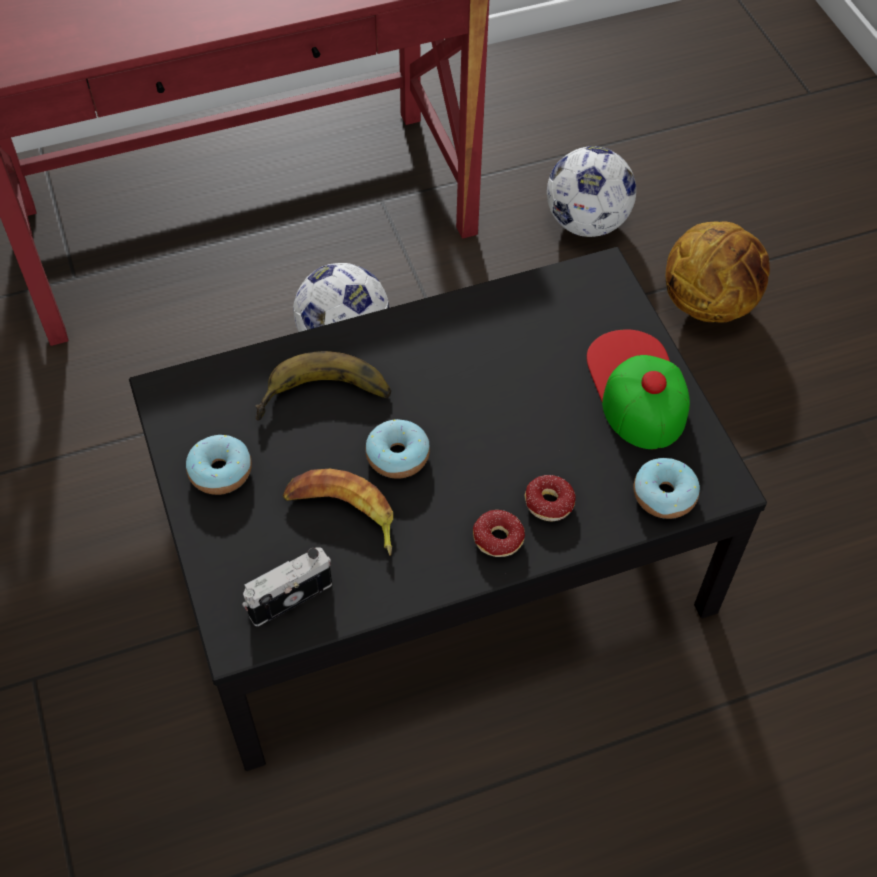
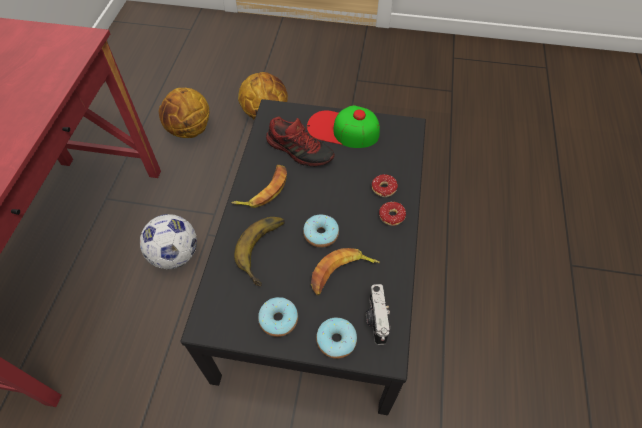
camera: 60 degrees left, 0 degrees up
football [547,146,636,237] -> basketball [159,88,210,138]
donut [633,458,700,519] -> donut moved to [316,317,357,359]
none -> banana [231,165,287,208]
none -> shoe [266,116,335,166]

